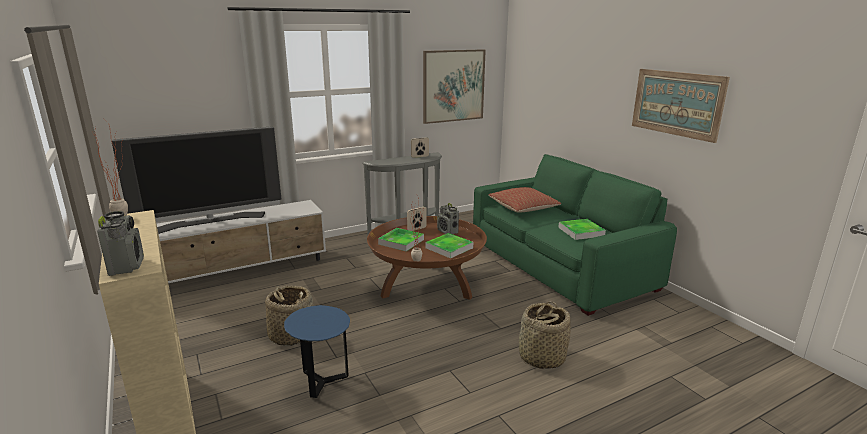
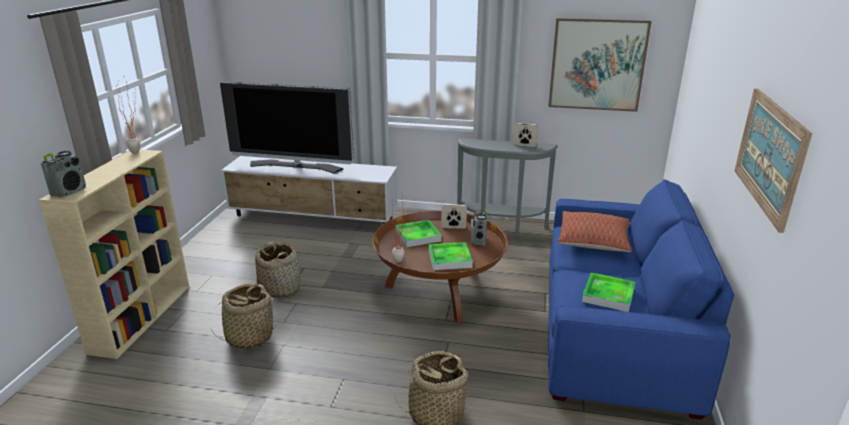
camera: 40 degrees right, 5 degrees up
blue side table [284,305,350,398] -> basket [211,284,280,349]
green sofa [473,154,677,316] -> blue sofa [548,179,734,419]

